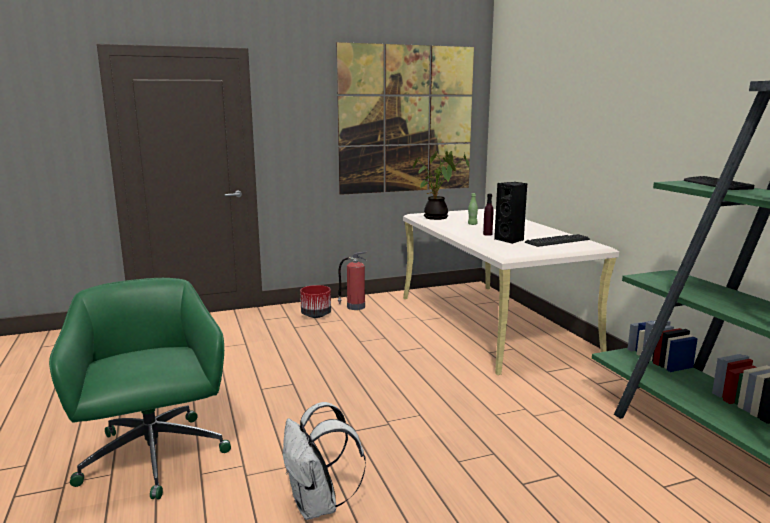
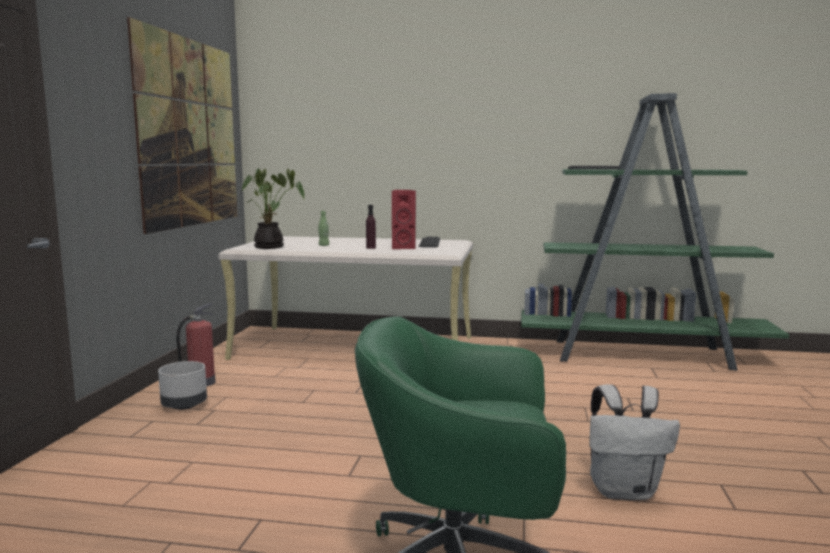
camera: 60 degrees left, 5 degrees down
red planter [300,285,331,318] -> grey planter [158,361,207,410]
black speaker [494,182,527,244] -> red speaker [392,190,416,249]

